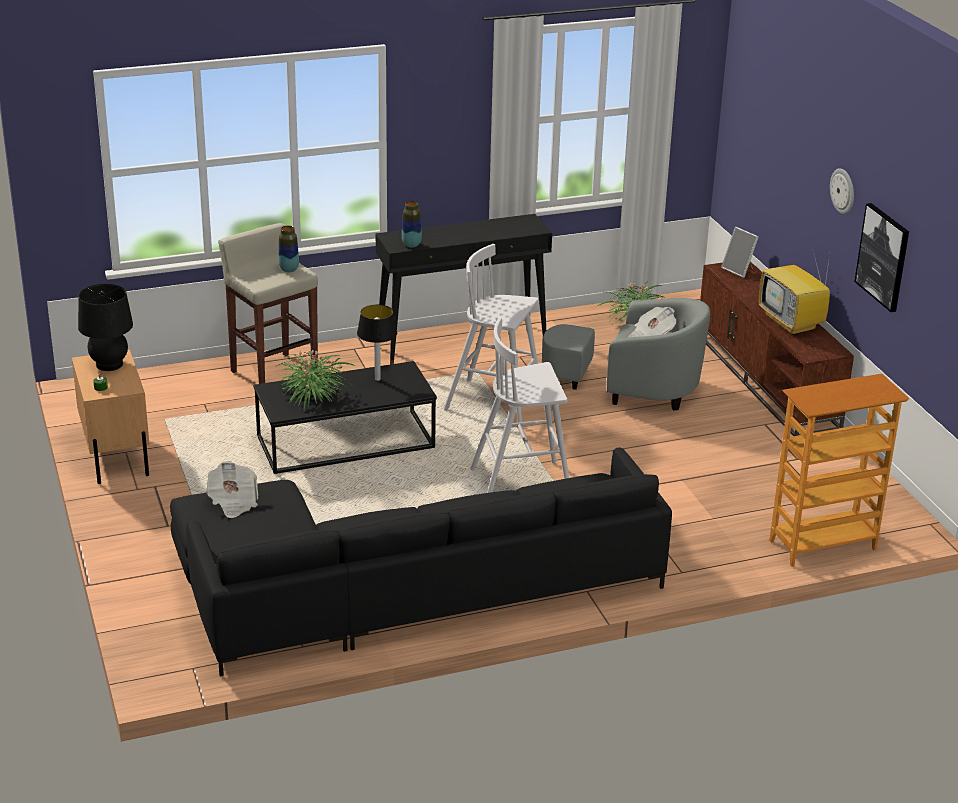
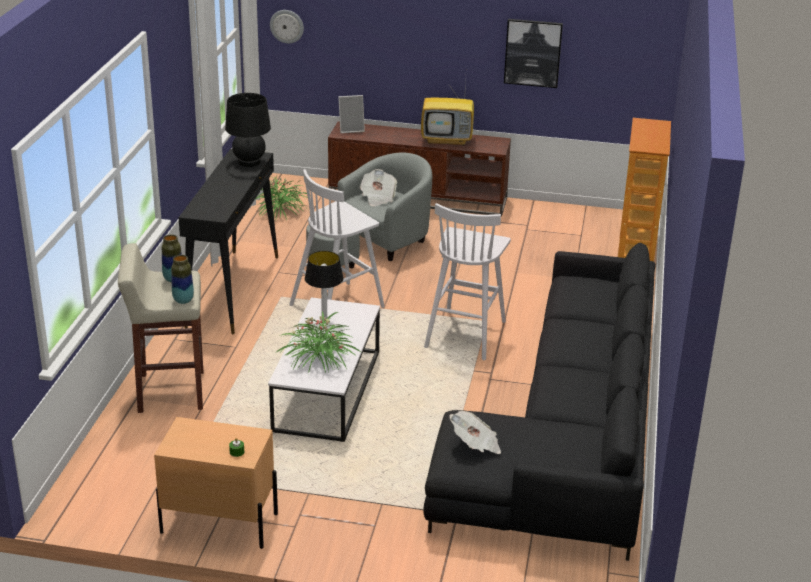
camera: 60 degrees left, 0 degrees up
black table lamp [78,284,133,371] -> black table lamp moved to [225,93,271,167]
black coffee table [253,361,437,474] -> white coffee table [268,297,380,442]
vase [402,201,422,247] -> vase moved to [171,255,194,304]
wall clock [830,168,854,214] -> wall clock moved to [270,10,304,43]

